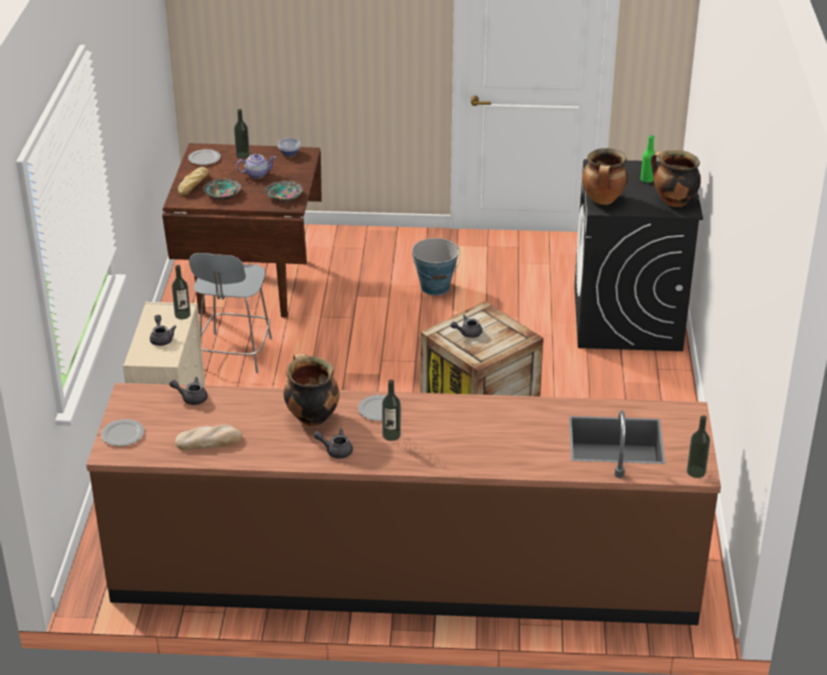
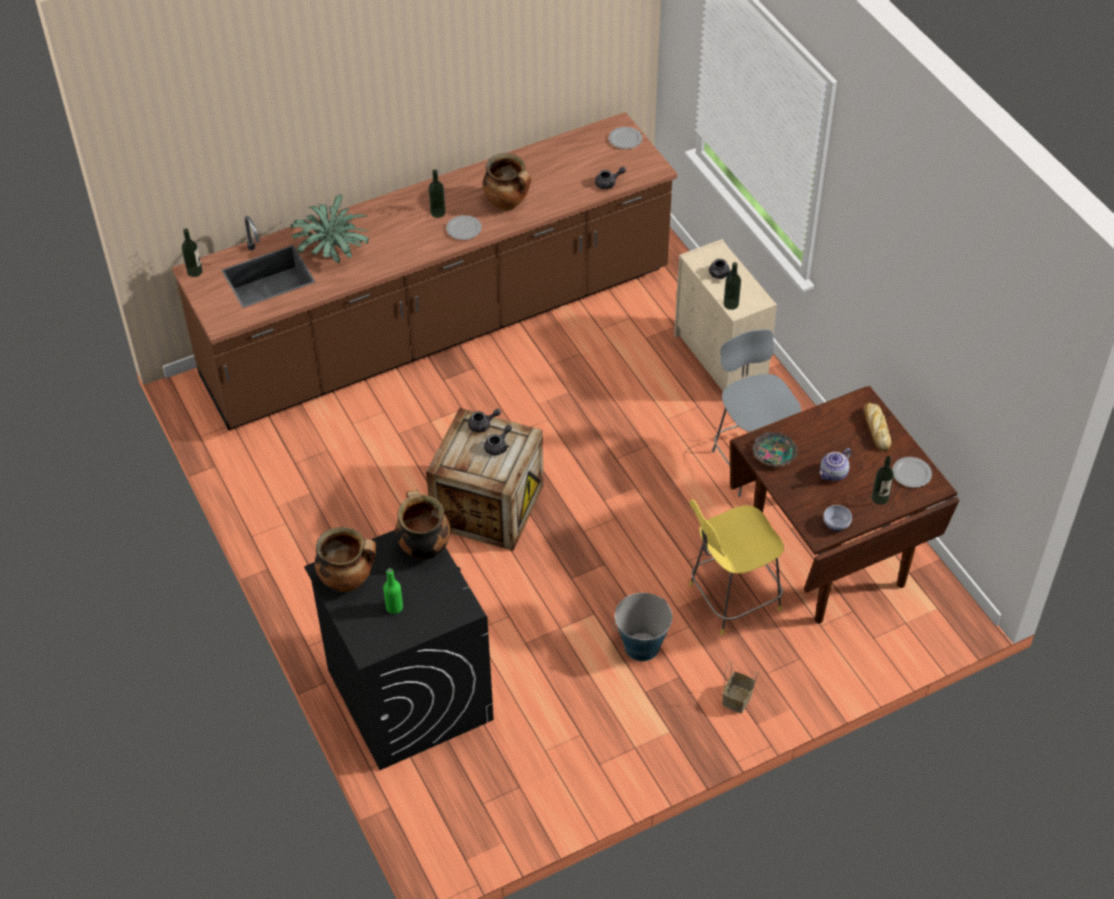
camera: 150 degrees right, 15 degrees up
bread [175,425,242,450] -> none
bowl [203,178,241,201] -> none
grey teapot [314,428,353,459] -> grey teapot moved to [468,409,501,432]
none -> potted plant [290,194,369,263]
none -> yellow stool [689,500,784,635]
none -> basket [722,661,758,713]

